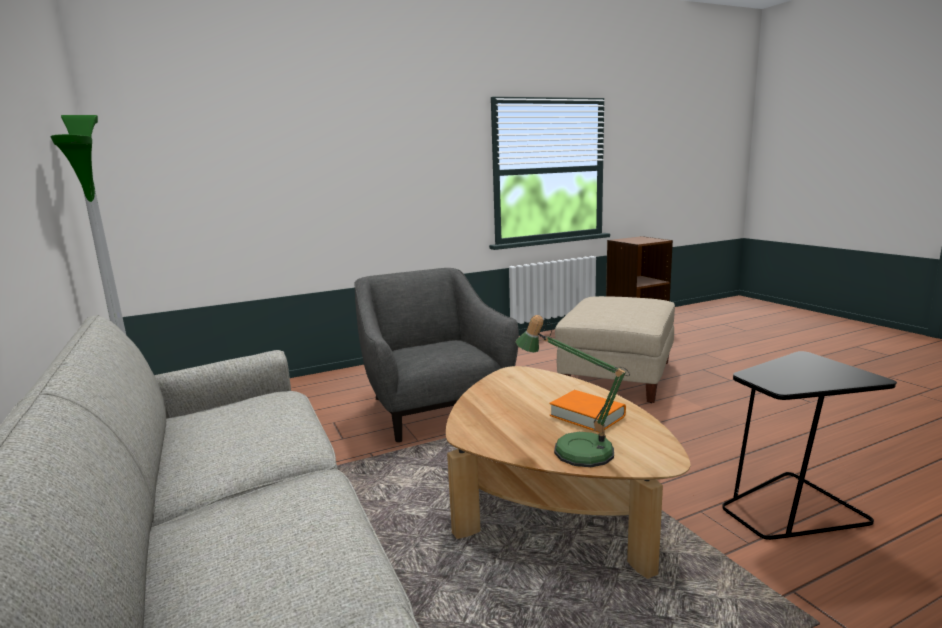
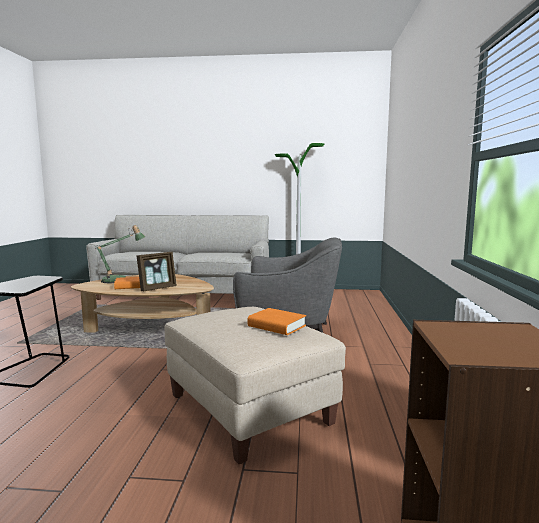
camera: 120 degrees right, 5 degrees down
none -> picture frame [137,252,177,291]
none -> orange book [248,308,306,335]

